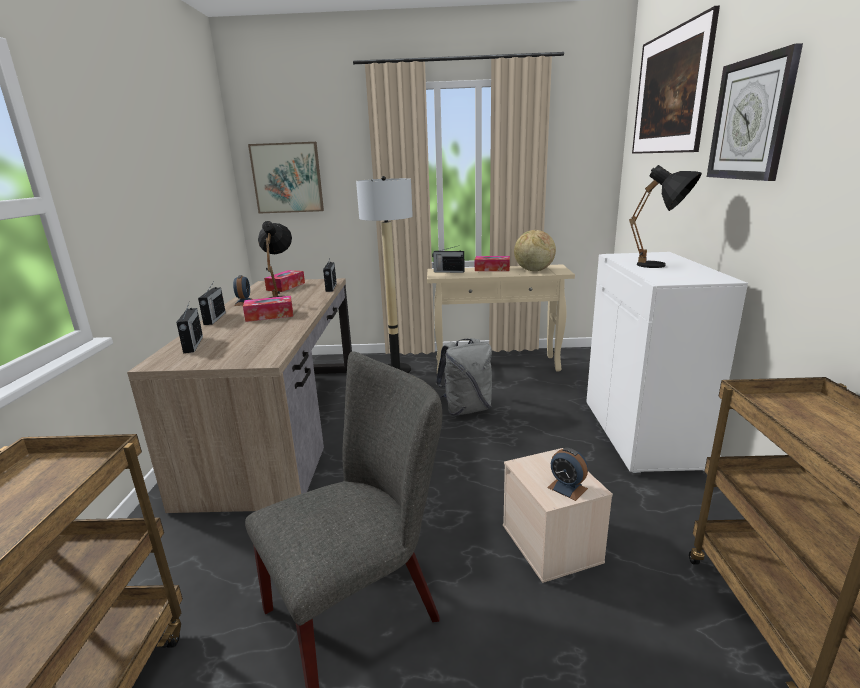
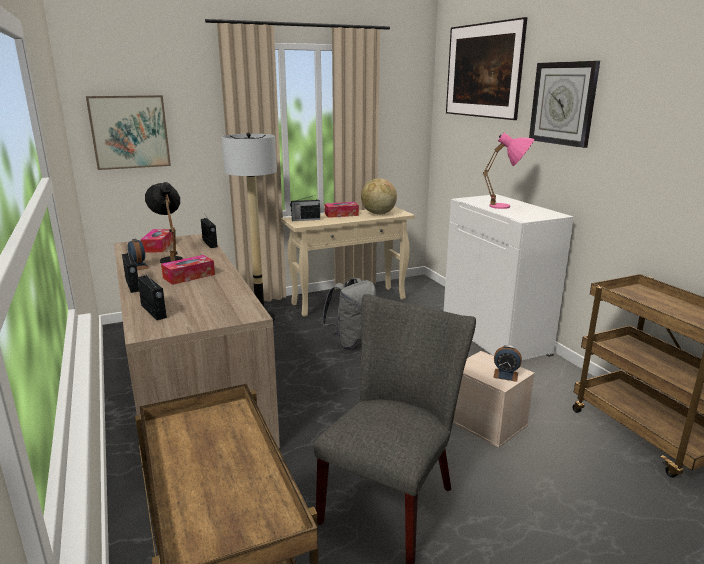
camera: 25 degrees left, 0 degrees up
black table lamp [629,165,702,268] -> pink table lamp [483,133,534,209]

